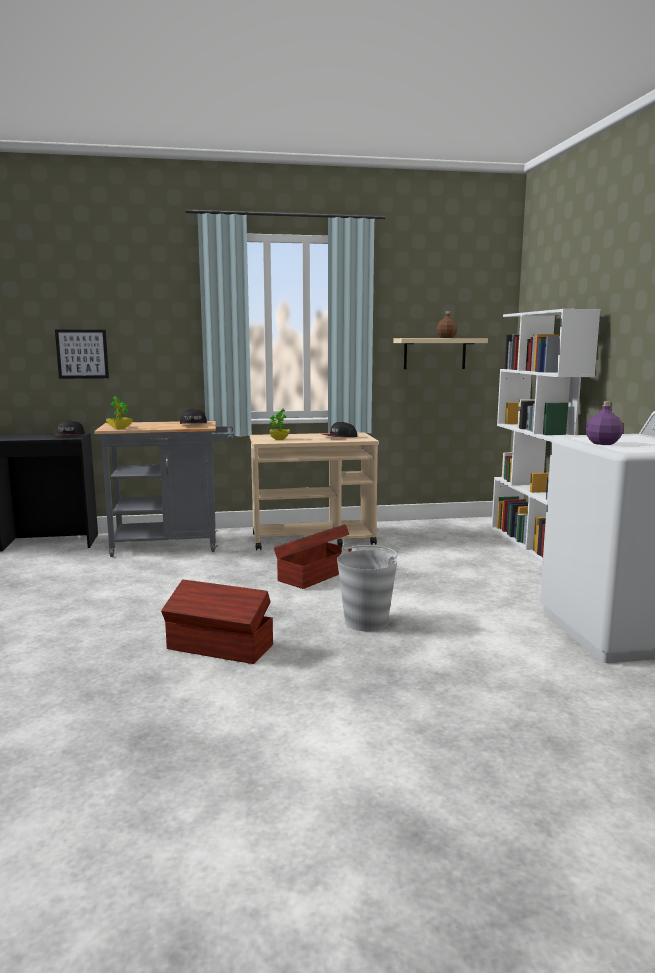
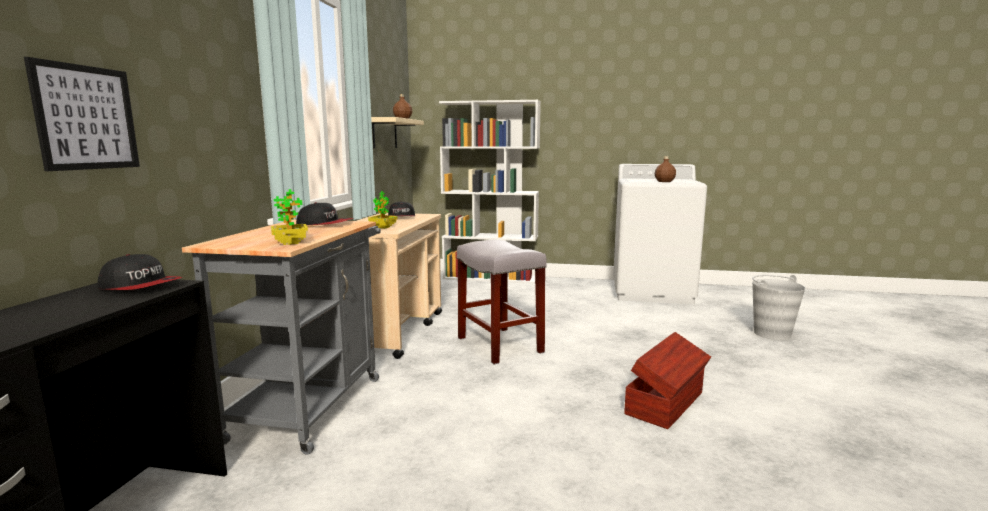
camera: 70 degrees left, 0 degrees up
brown storage box [274,524,352,589] -> grey stool [457,240,547,364]
grey bucket [337,544,397,631] -> grey bucket moved to [752,275,805,340]
purple bottle [586,401,623,445] -> brown bottle [655,156,676,182]

